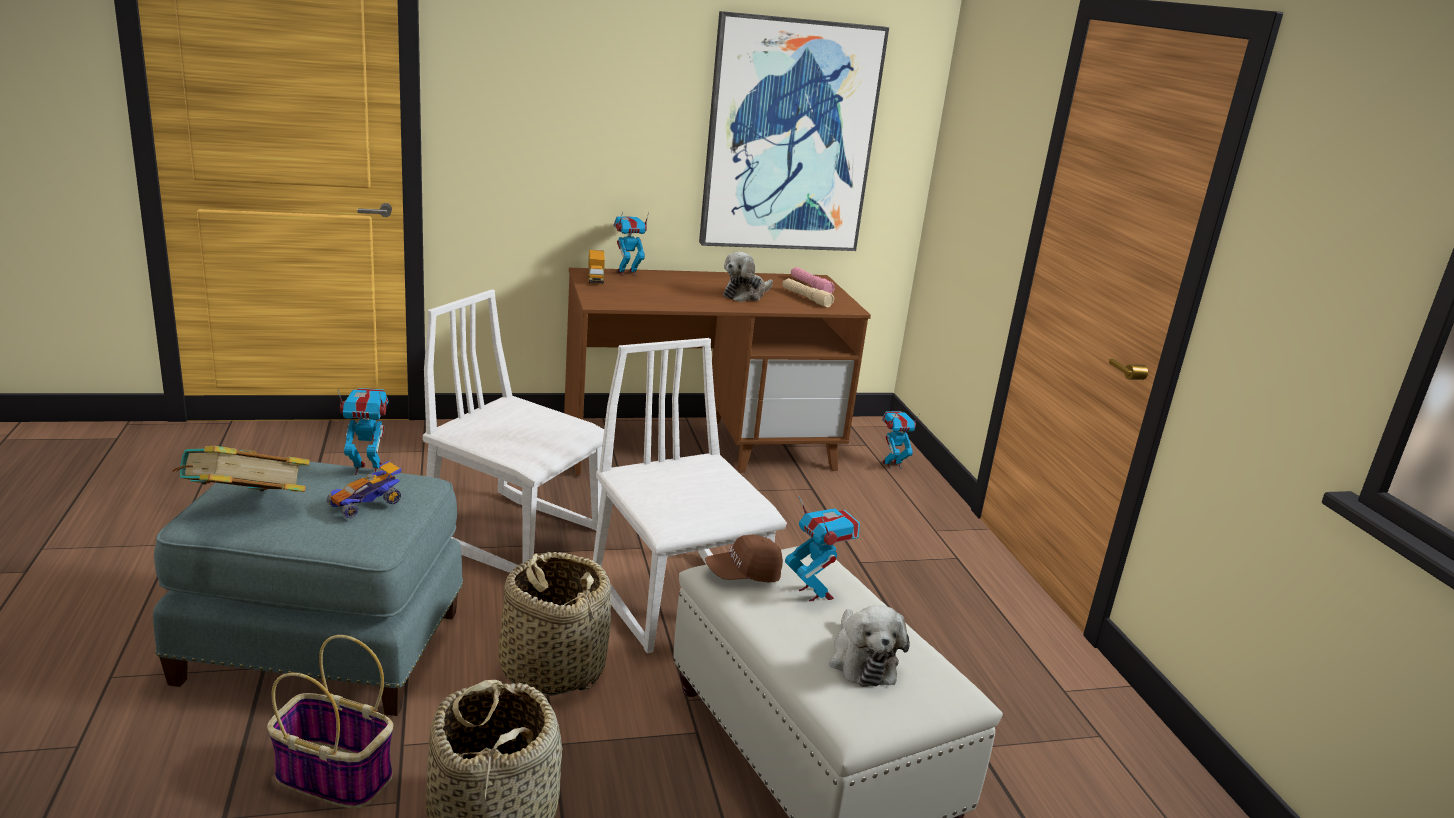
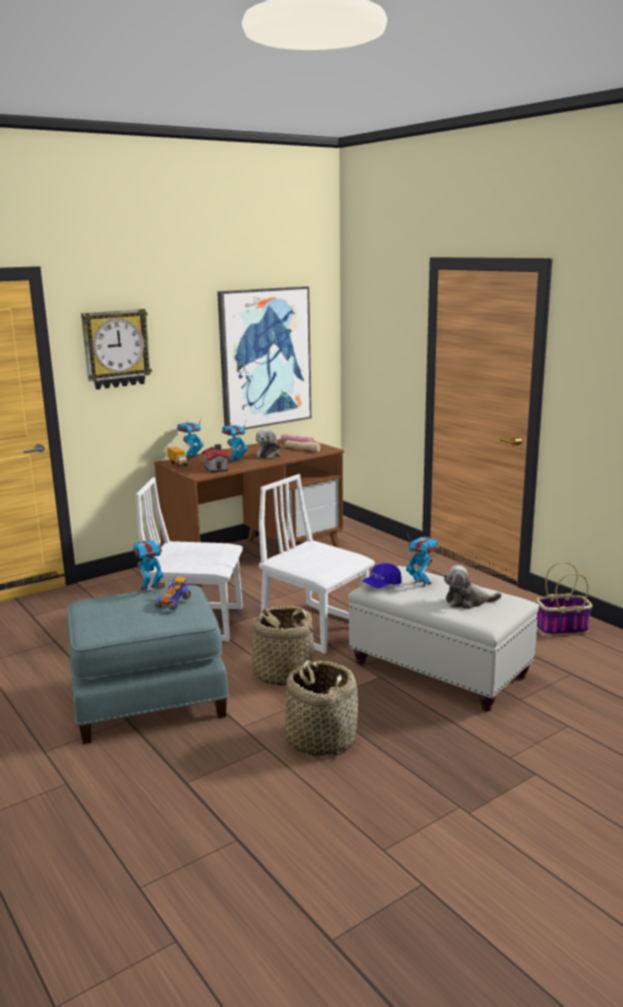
camera: 20 degrees left, 5 degrees down
book [172,446,310,492] -> none
basket [267,635,393,809] -> basket moved to [536,562,593,636]
brown cap [705,535,783,582] -> blue cap [362,563,401,588]
plush toy [829,605,910,687] -> plush toy turned 120 degrees clockwise [444,565,502,609]
toy robot [882,411,920,469] -> toy robot moved to [222,421,248,463]
none -> wall clock [81,309,152,390]
none -> toy house [201,444,230,473]

